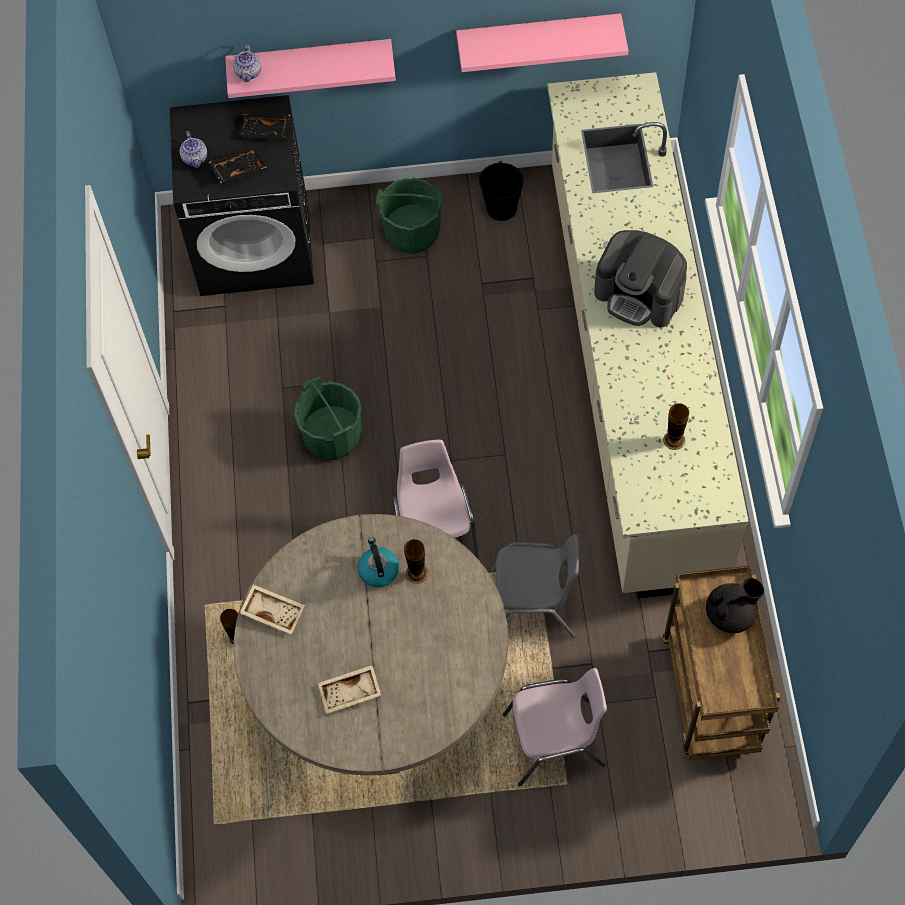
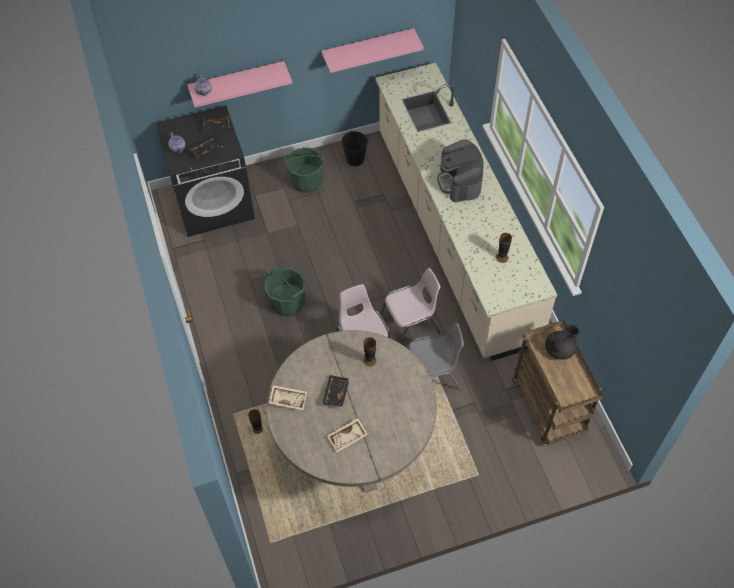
camera: 15 degrees left, 5 degrees down
kettle [358,538,399,587] -> none
pink chair [503,668,607,786] -> pink chair moved to [380,268,441,344]
coffee machine [594,230,687,327] -> coffee machine turned 60 degrees clockwise [437,139,484,202]
none -> black tray [322,375,350,407]

